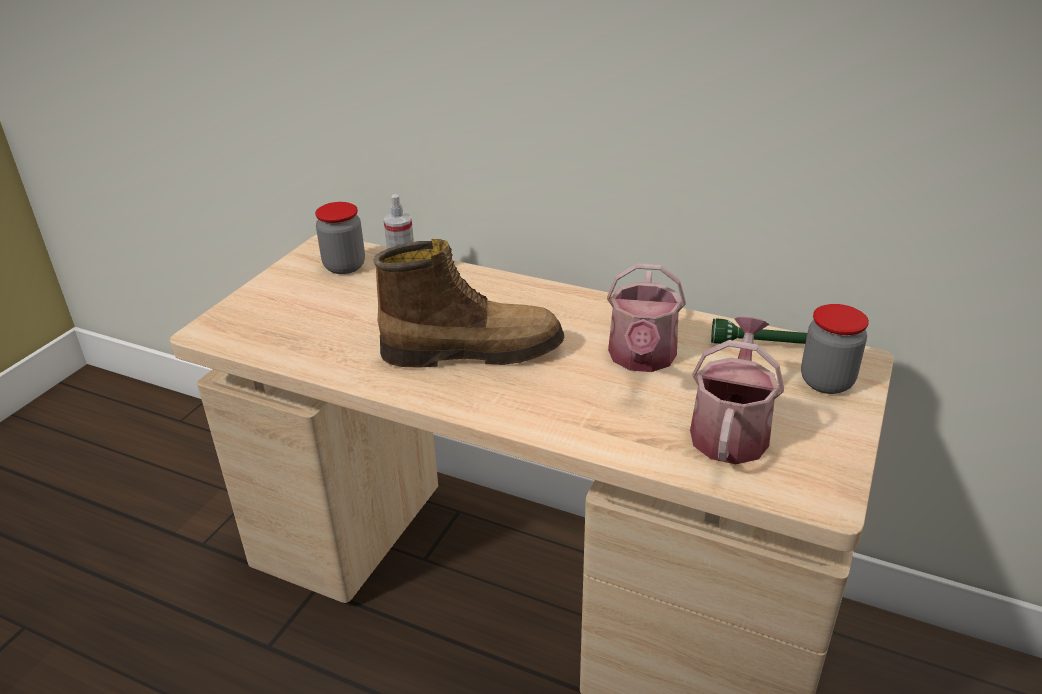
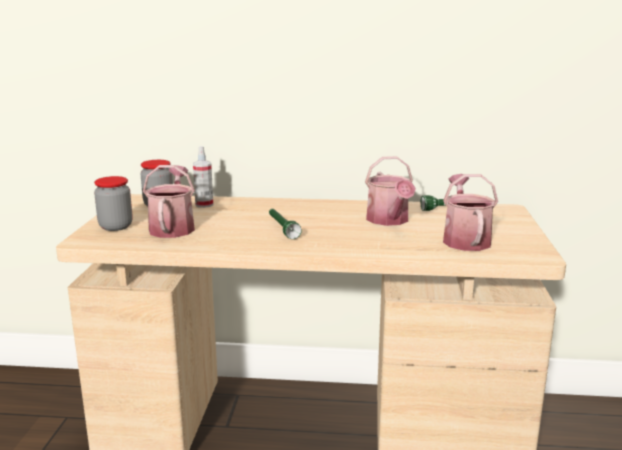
camera: 20 degrees left, 15 degrees down
boot [373,239,564,368] -> green flashlight [269,209,302,239]
jar [801,304,869,394] -> jar moved to [94,176,133,231]
none -> watering can [143,165,195,238]

